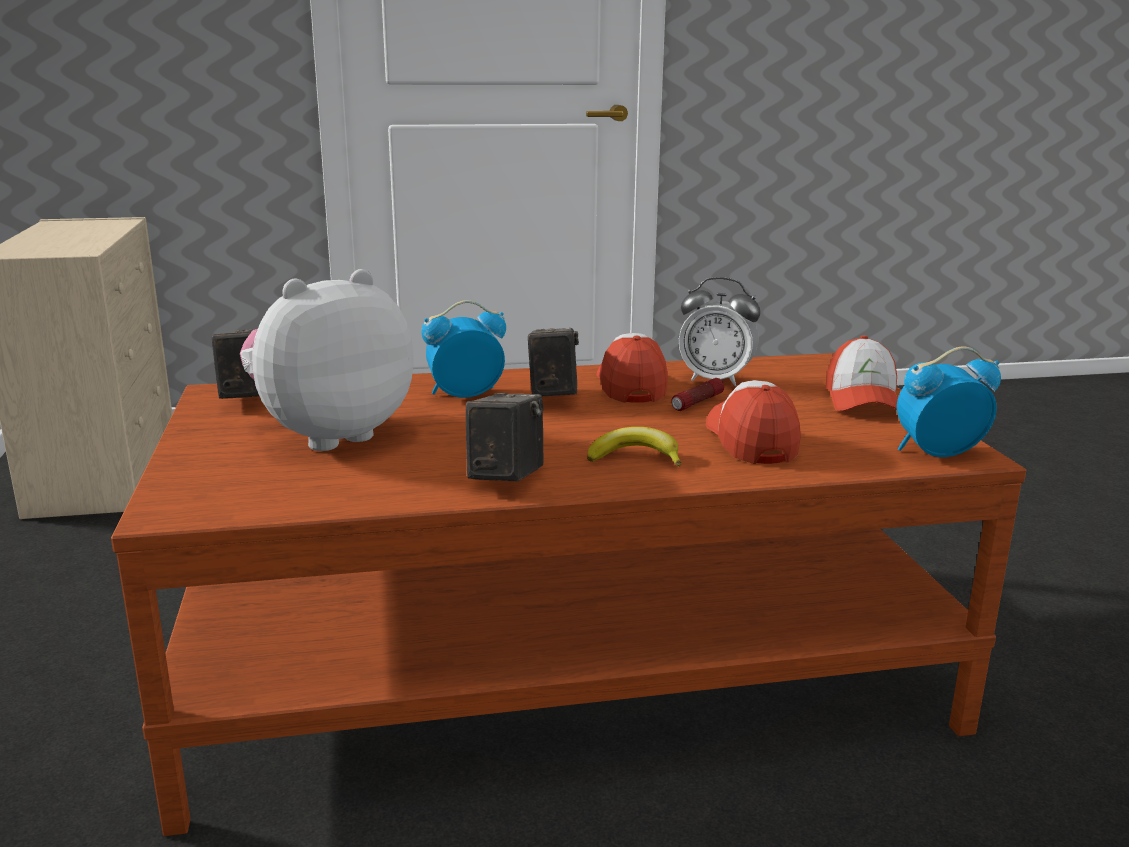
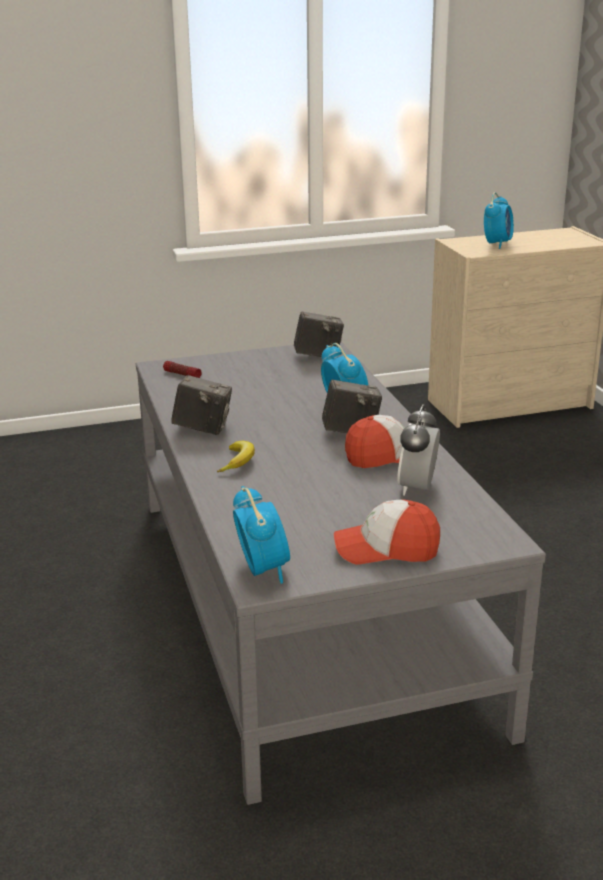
camera: 85 degrees right, 5 degrees up
brown coffee table [111,353,1026,836] -> grey coffee table [136,342,546,805]
plush toy [240,269,414,451] -> none
flashlight [671,378,724,411] -> flashlight moved to [163,361,202,378]
cap [706,380,801,464] -> none
none -> alarm clock [484,192,514,249]

